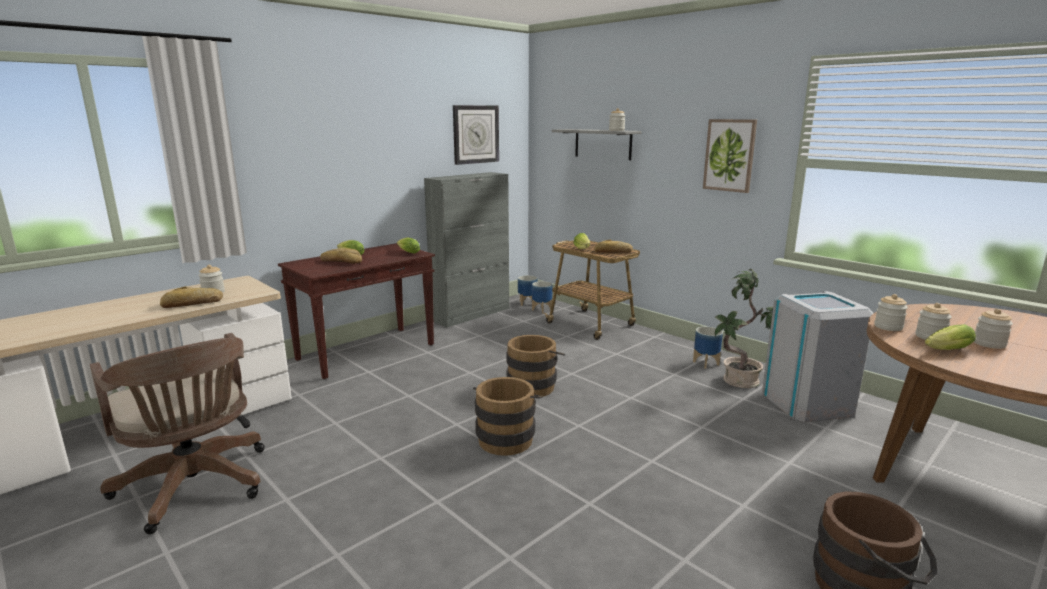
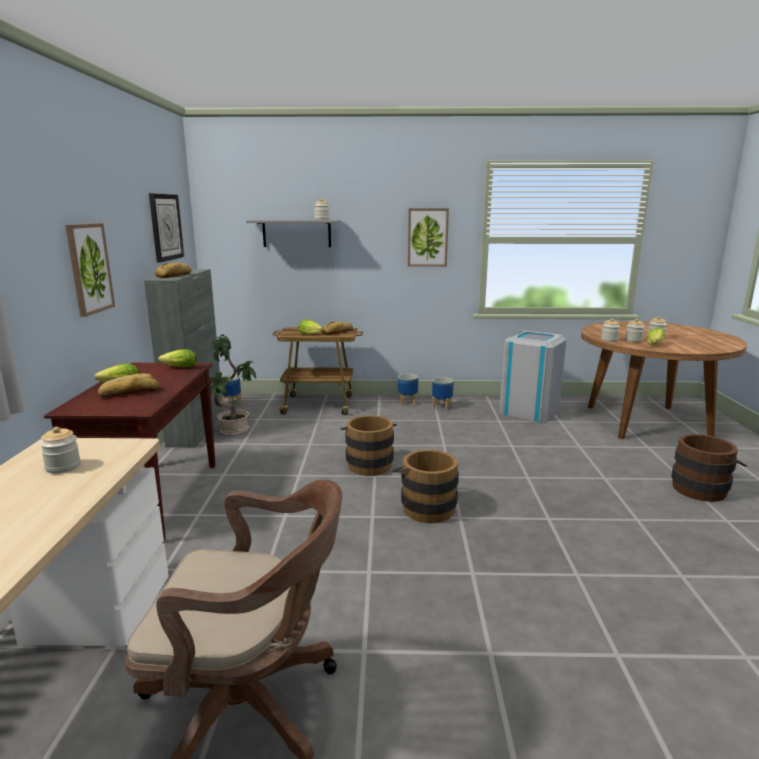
camera: 45 degrees left, 0 degrees up
bread [160,286,223,308] -> bread moved to [155,263,191,278]
planter [532,281,553,314] -> planter moved to [398,374,418,406]
potted plant [714,269,773,388] -> potted plant moved to [209,334,256,435]
none -> picture [65,223,115,317]

